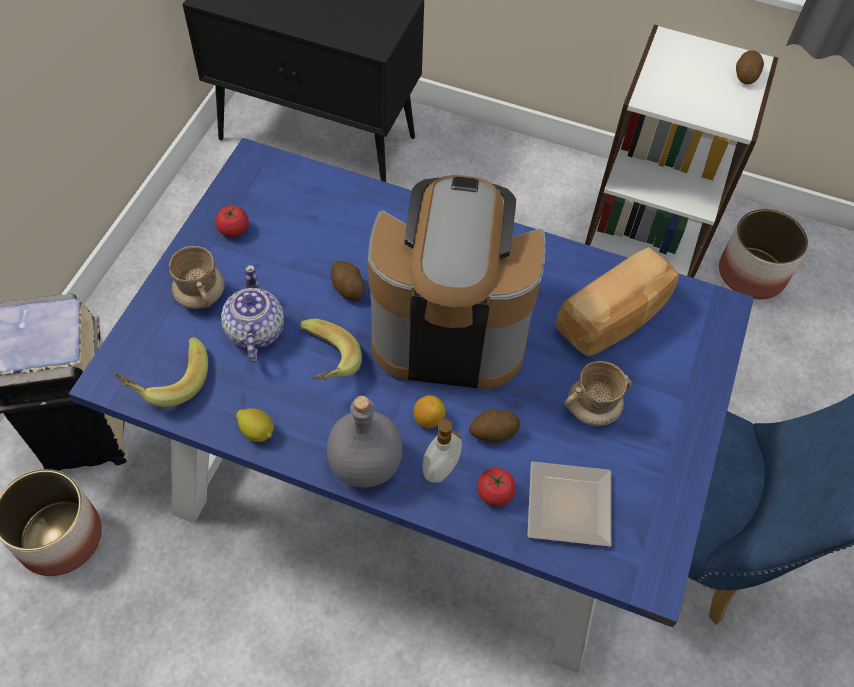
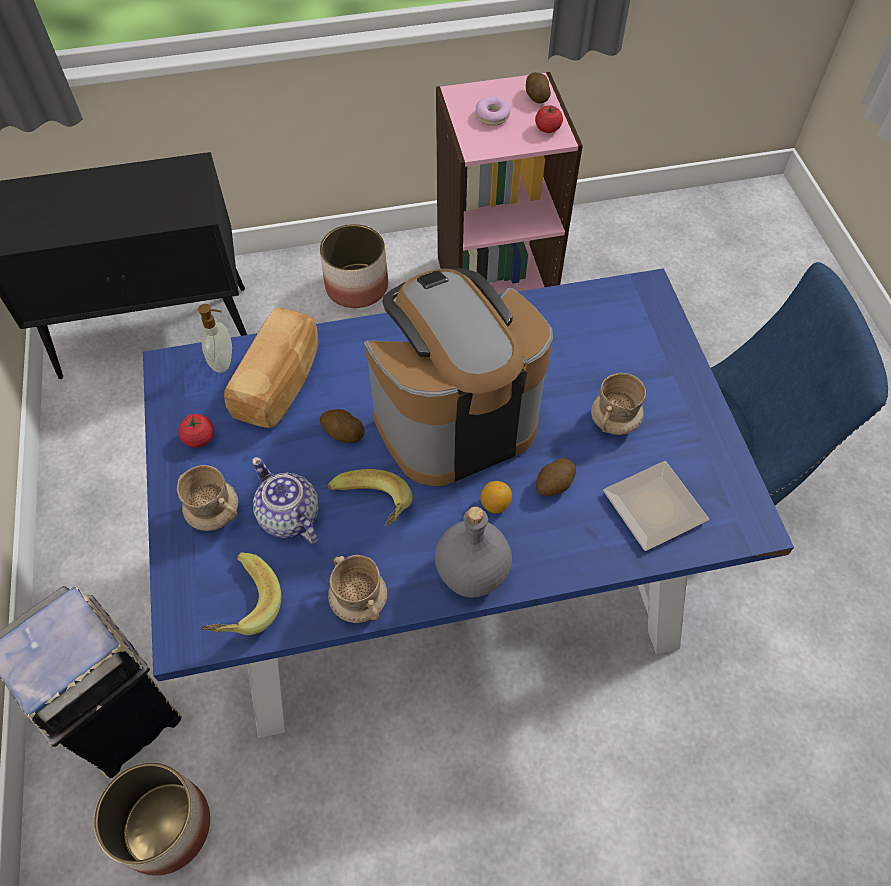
camera: 30 degrees left, 0 degrees up
lemon [236,408,274,442] -> beige mug [328,555,387,623]
soap dispenser [422,419,462,483] -> soap dispenser moved to [198,304,232,373]
tomato [477,468,516,506] -> tomato moved to [535,105,563,133]
bread [556,247,679,357] -> bread moved to [224,307,318,428]
white bookcase [585,25,778,278] -> pink bookcase [436,72,583,295]
planter [719,209,808,299] -> planter moved to [320,224,388,308]
none -> donut [475,96,511,126]

